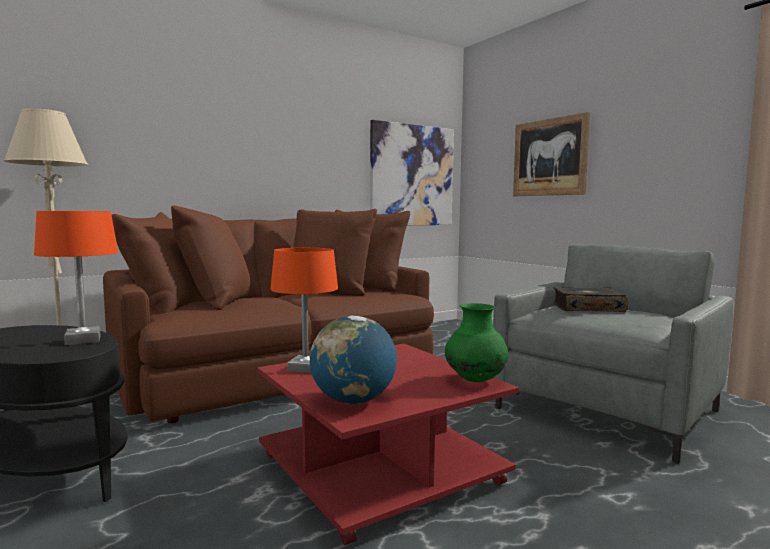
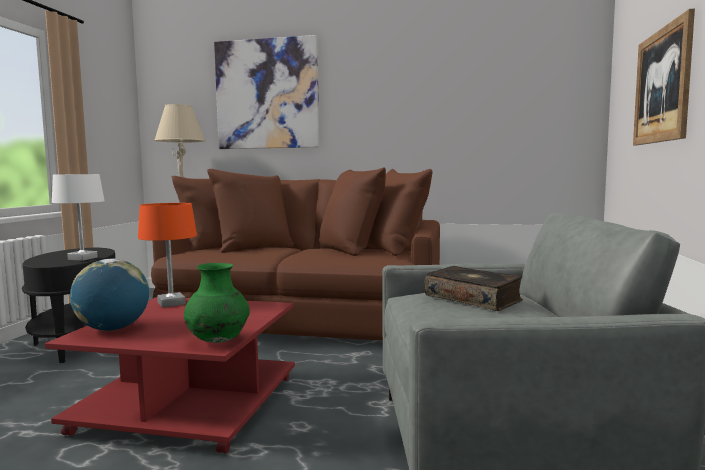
camera: 45 degrees right, 0 degrees up
orange table lamp [34,211,118,346] -> white table lamp [52,174,105,261]
picture [370,120,454,225] -> picture moved to [214,35,319,149]

